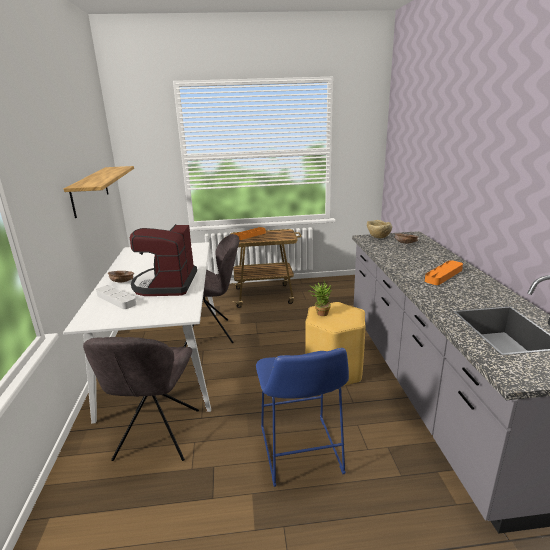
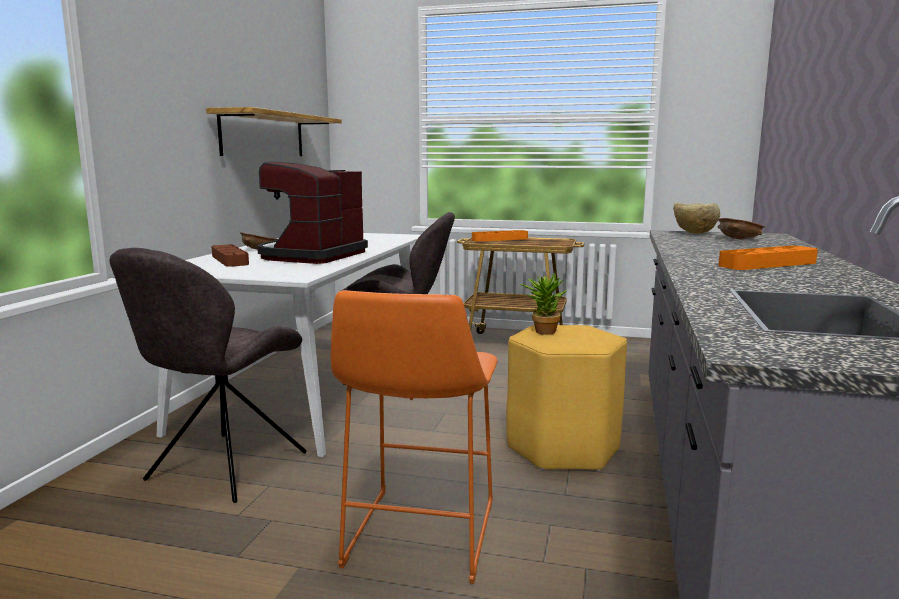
camera: 20 degrees right, 10 degrees down
grey tray [96,285,136,309] -> brown tray [211,245,249,267]
blue stool [256,348,349,487] -> orange stool [331,290,498,584]

